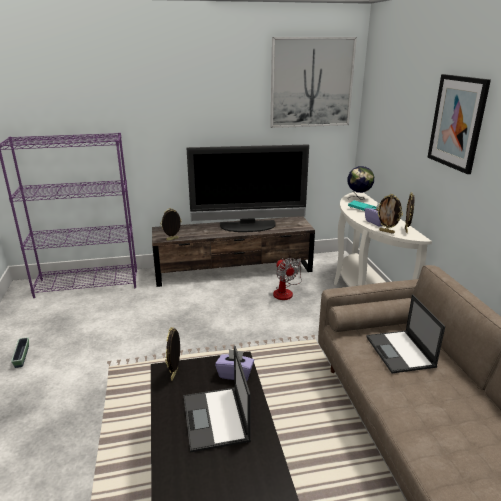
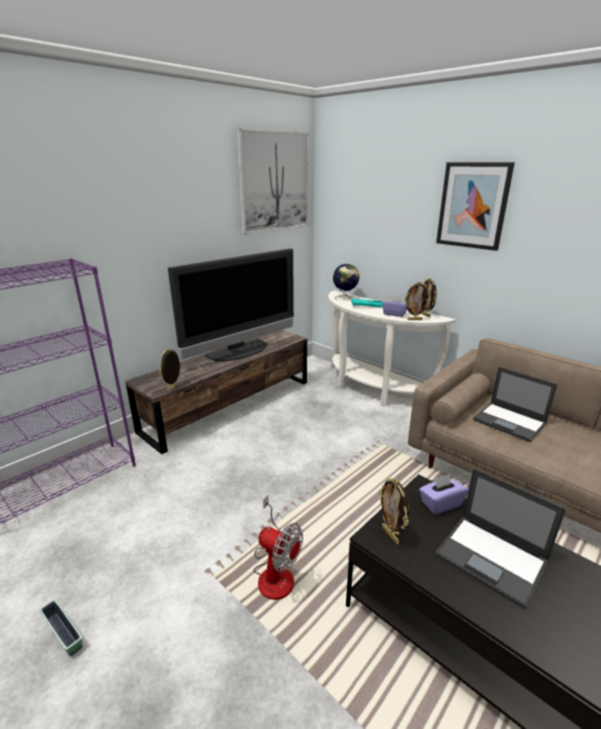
camera: 35 degrees left, 0 degrees up
fan [273,258,302,300] -> fan moved to [253,495,303,600]

